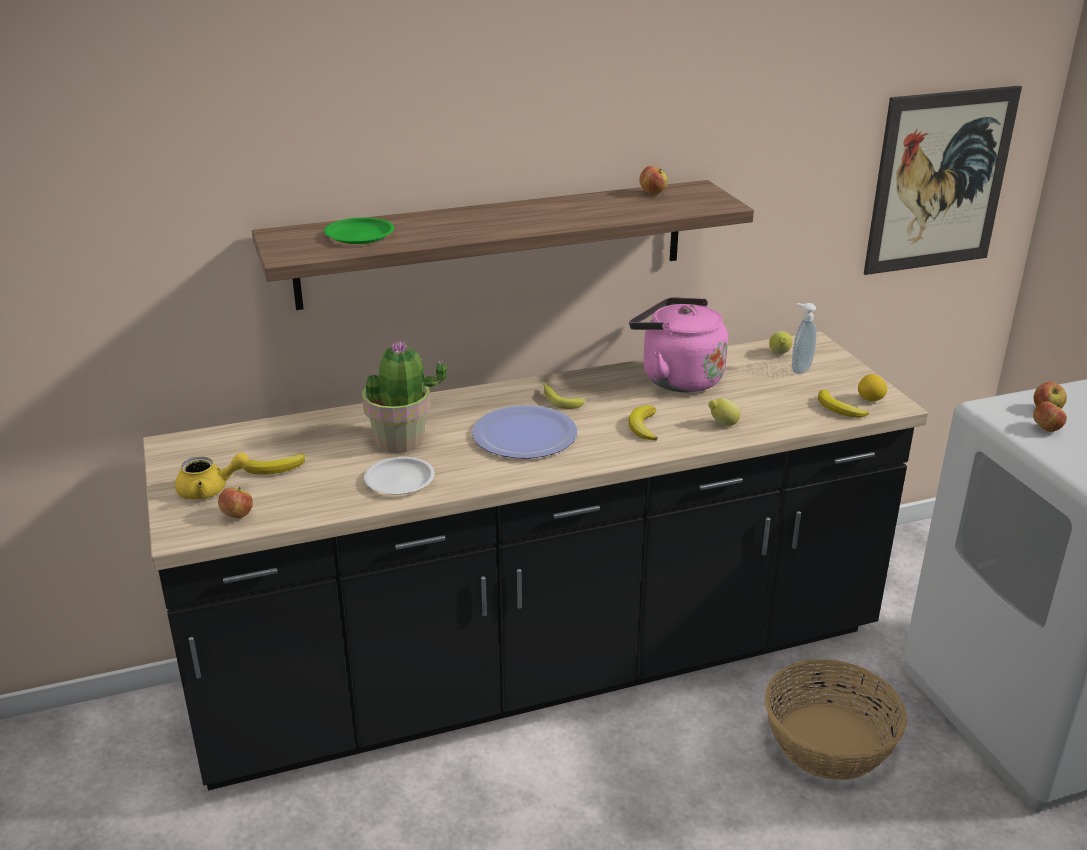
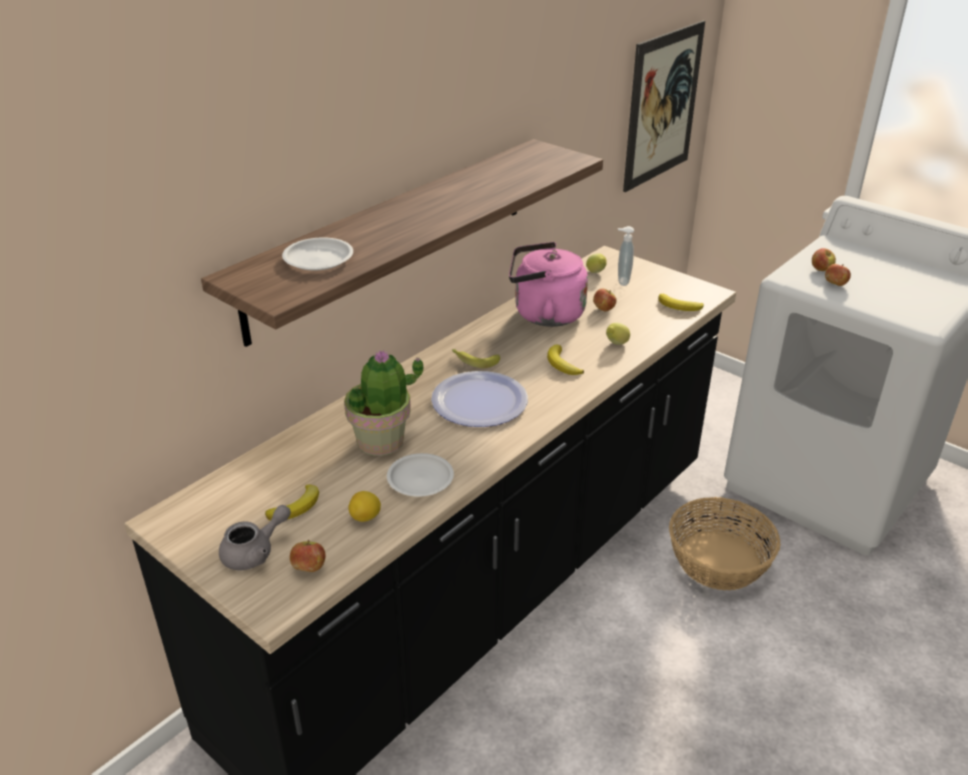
camera: 30 degrees left, 5 degrees up
yellow teapot [175,452,249,500] -> grey teapot [219,505,291,570]
green plate [324,217,394,244] -> white plate [282,237,353,271]
apple [639,166,668,195] -> apple moved to [593,289,616,311]
lemon [858,374,887,401] -> lemon moved to [348,491,381,522]

